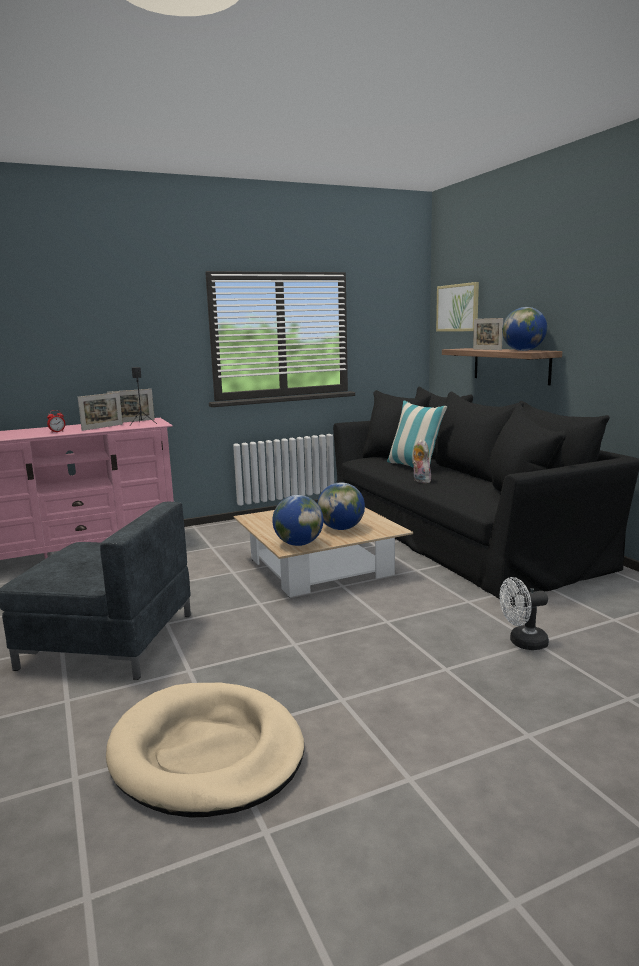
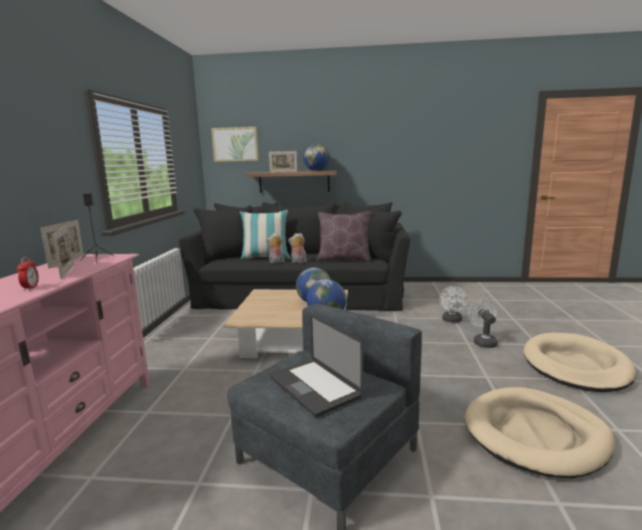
camera: 60 degrees left, 0 degrees up
none -> plush toy [266,233,285,263]
none -> laptop [270,314,363,417]
none -> brown pillow [317,212,372,261]
none -> white fan [468,299,498,348]
none -> beige dog bed [523,333,636,392]

